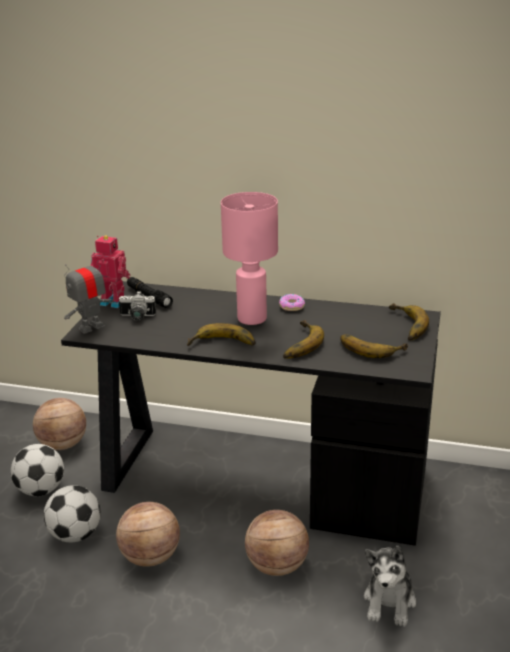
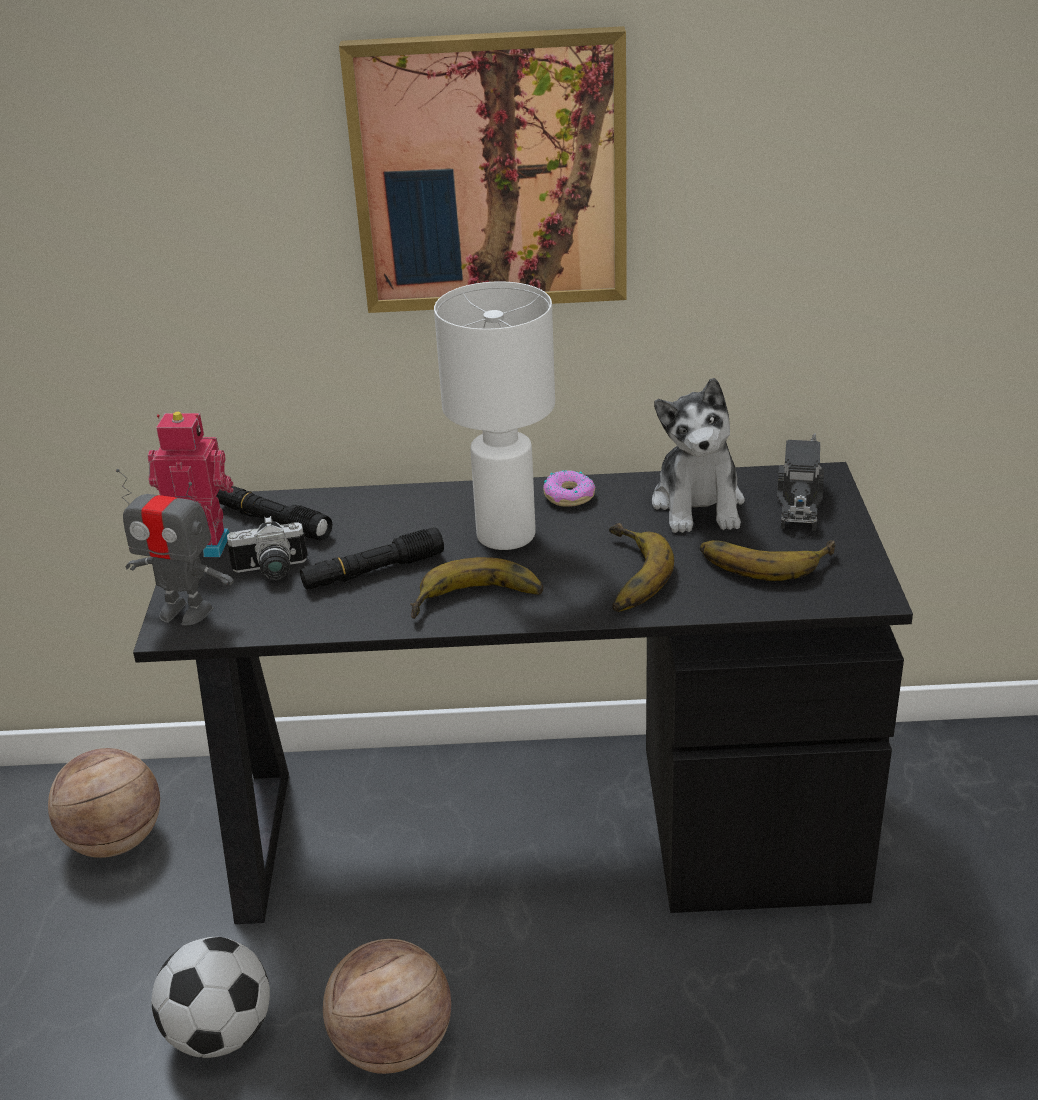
camera: 15 degrees left, 5 degrees up
football [11,444,64,496] -> none
toy robot [64,252,114,334] -> toy robot turned 105 degrees counterclockwise [116,469,234,625]
pink table lamp [221,192,278,325] -> white table lamp [434,282,555,550]
basketball [245,510,309,576] -> none
plush toy [364,546,416,627] -> plush toy moved to [652,378,745,533]
banana [389,303,429,340] -> toy truck [777,433,824,531]
none -> black flashlight [300,528,444,590]
none -> picture [339,26,626,313]

